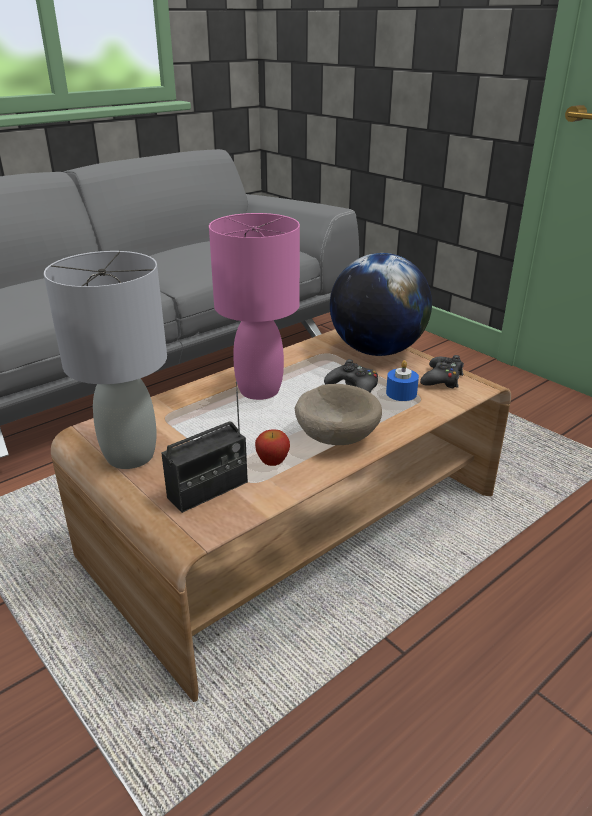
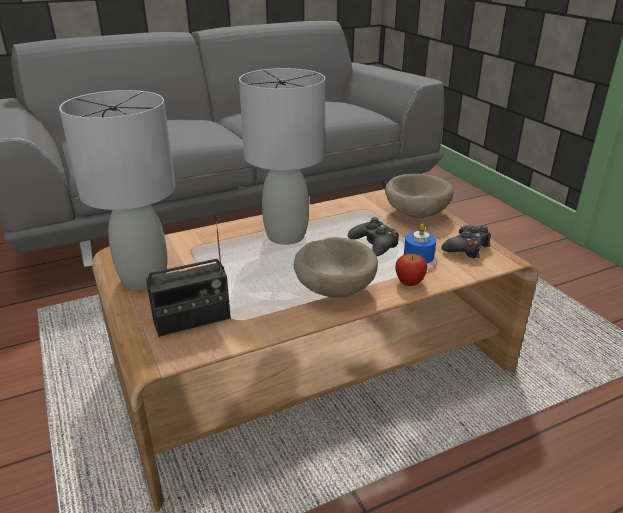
camera: 15 degrees right, 0 degrees up
pink table lamp [209,213,300,400] -> grey table lamp [239,68,325,245]
apple [255,430,290,466] -> apple moved to [395,254,427,286]
globe [330,253,432,356] -> beige bowl [385,174,454,218]

